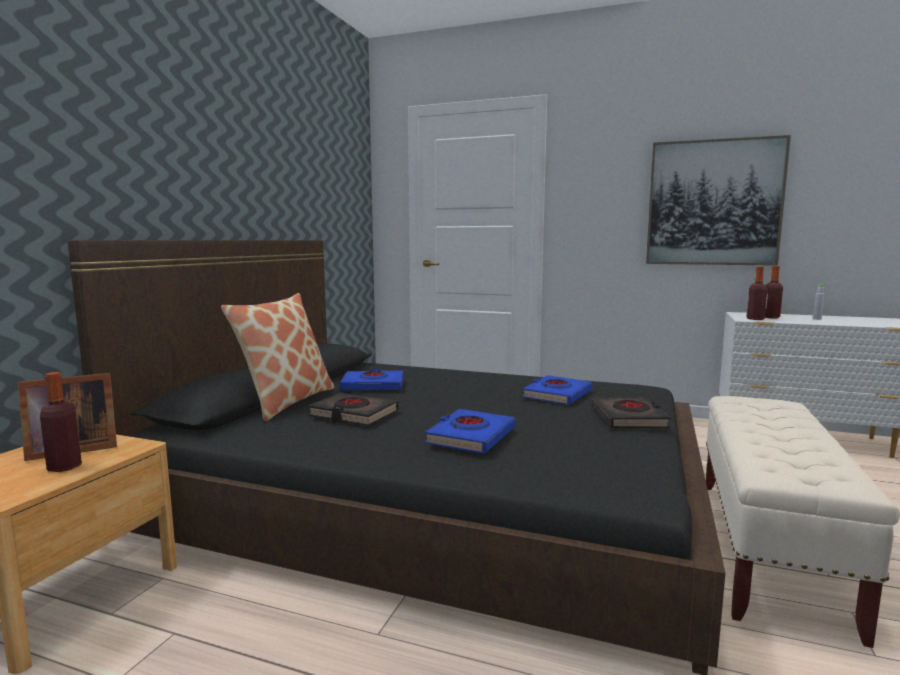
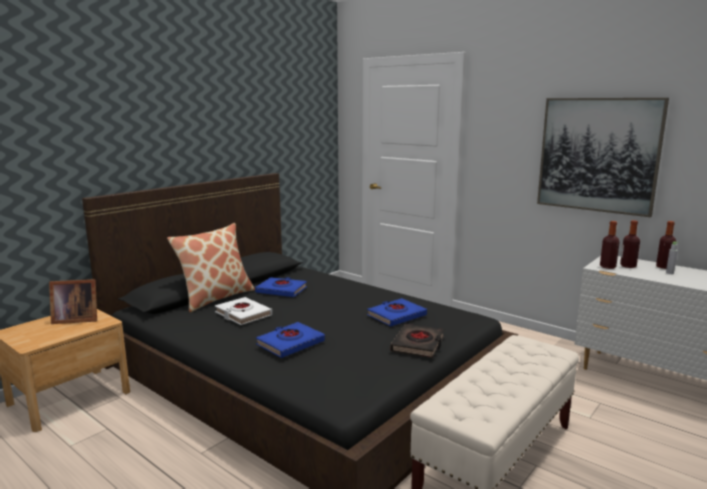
camera: 20 degrees right, 5 degrees up
bottle [40,372,82,472] -> bottle moved to [656,221,676,269]
black book [308,393,399,426] -> white book [215,297,272,325]

